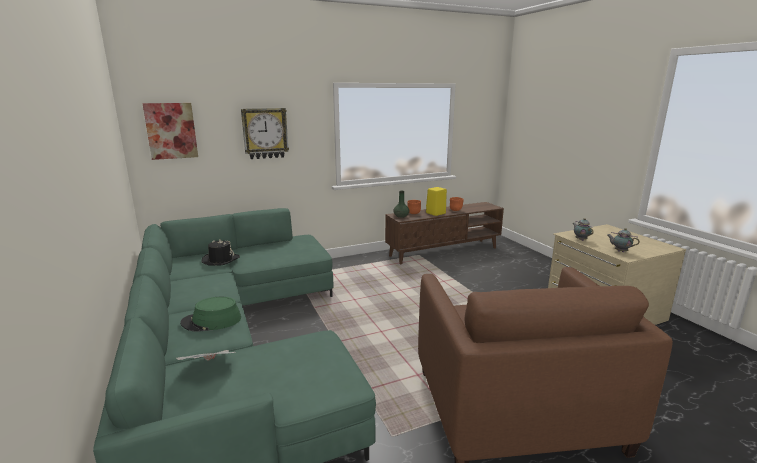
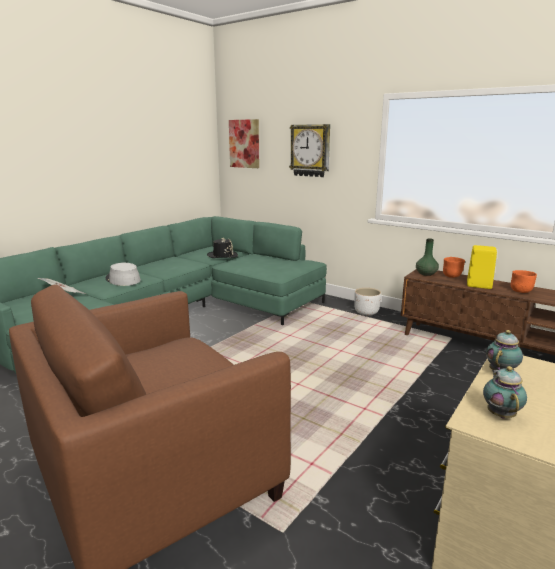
camera: 60 degrees right, 0 degrees up
green hat [180,297,241,331] -> grey hat [105,263,141,286]
none -> white planter [354,288,381,316]

